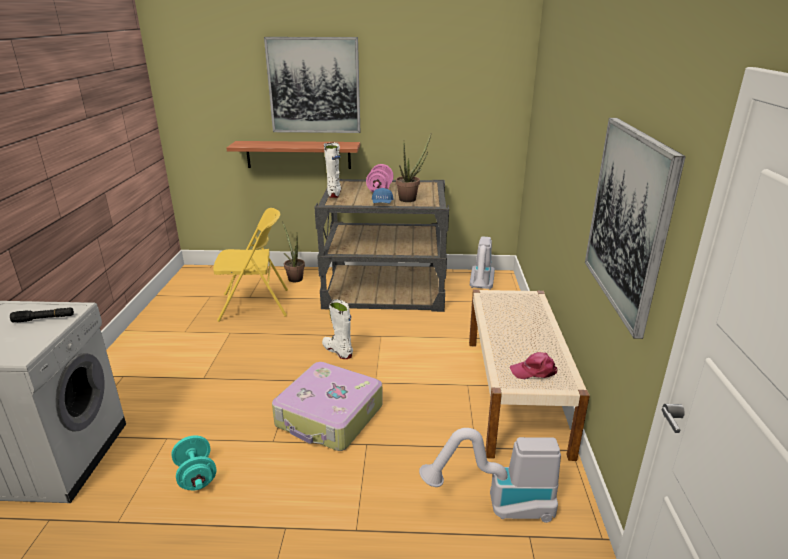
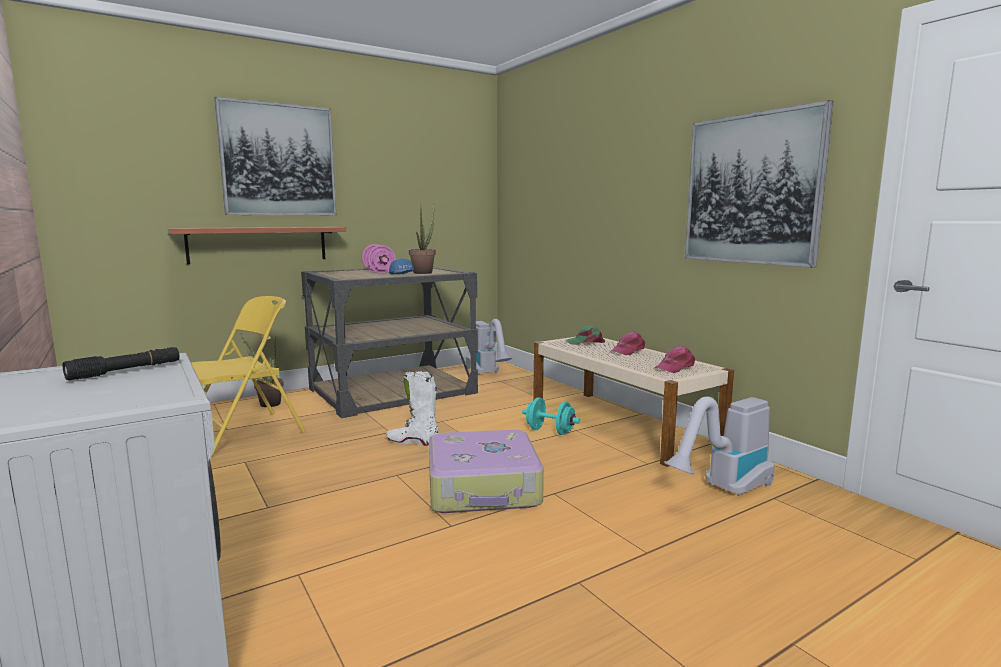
camera: 35 degrees left, 15 degrees down
turquoise dumbbell [172,435,216,490] -> turquoise dumbbell moved to [522,397,580,435]
white boot [324,142,341,198] -> none
none -> green cap [566,325,605,345]
none -> pink cap [610,332,645,355]

